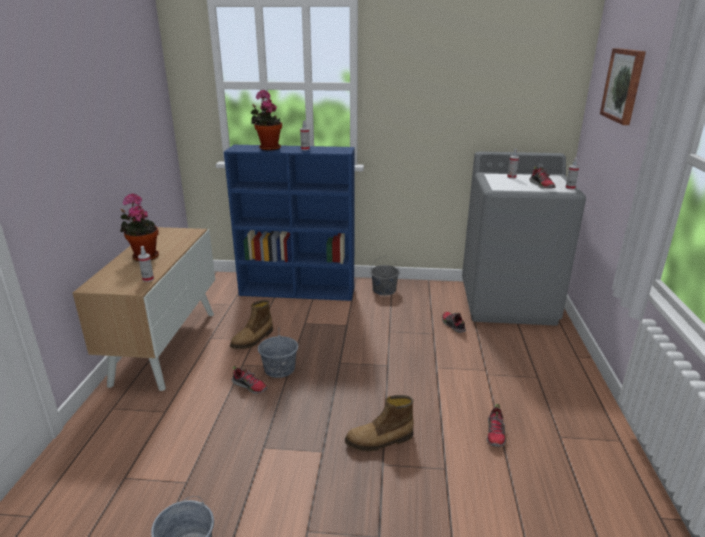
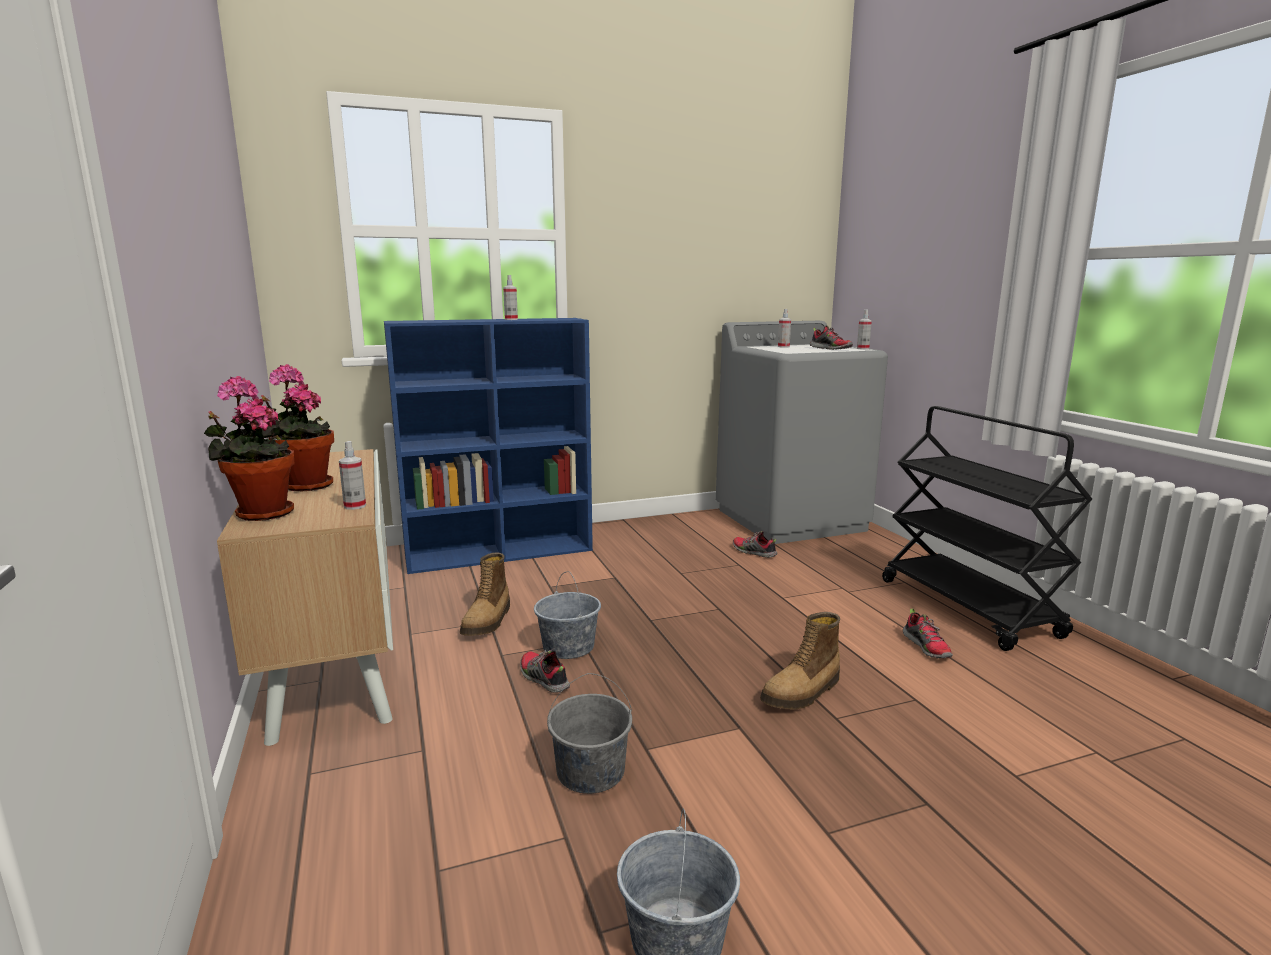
camera: 25 degrees left, 10 degrees down
shoe [232,366,267,394] -> shoe turned 135 degrees counterclockwise [520,649,570,693]
potted plant [251,90,282,151] -> potted plant moved to [204,376,295,521]
grey bucket [370,256,400,295] -> grey bucket moved to [547,673,632,794]
picture [600,48,646,125] -> none
none -> black cart [882,406,1092,651]

